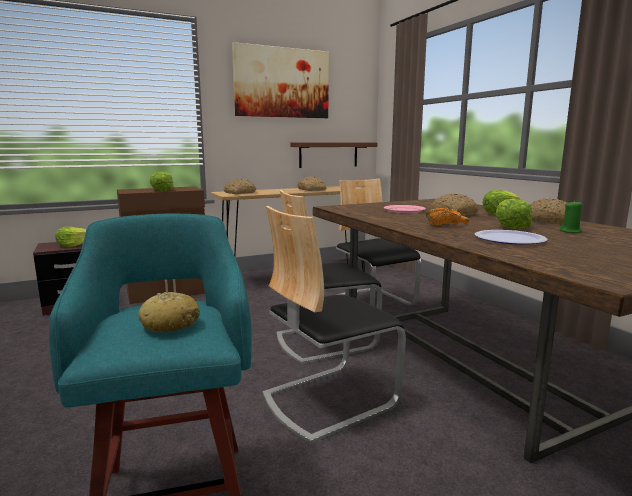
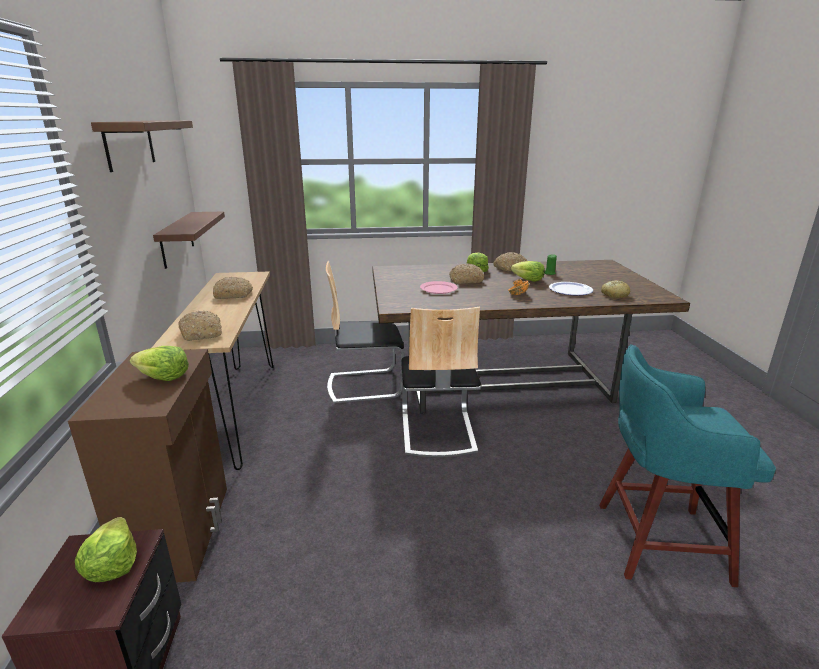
camera: 70 degrees left, 10 degrees up
bread [138,292,200,332] -> bread moved to [601,280,630,298]
picture [232,42,329,118] -> brown shelf [91,121,193,172]
chair [263,206,406,443] -> none

